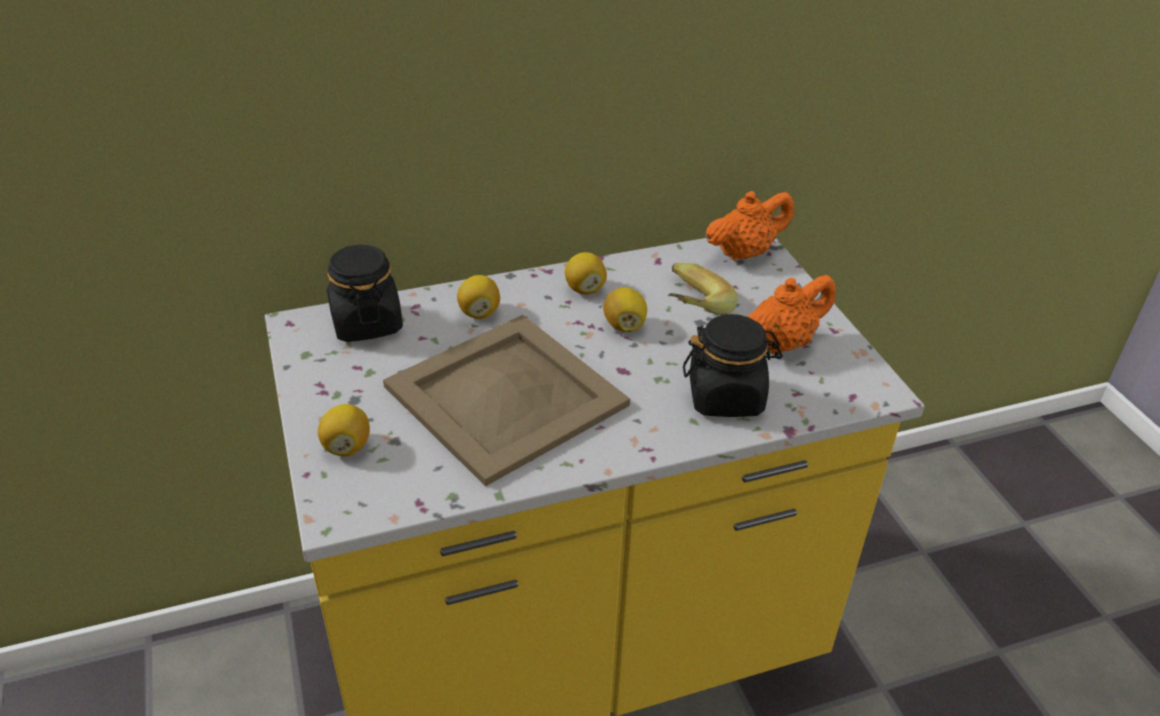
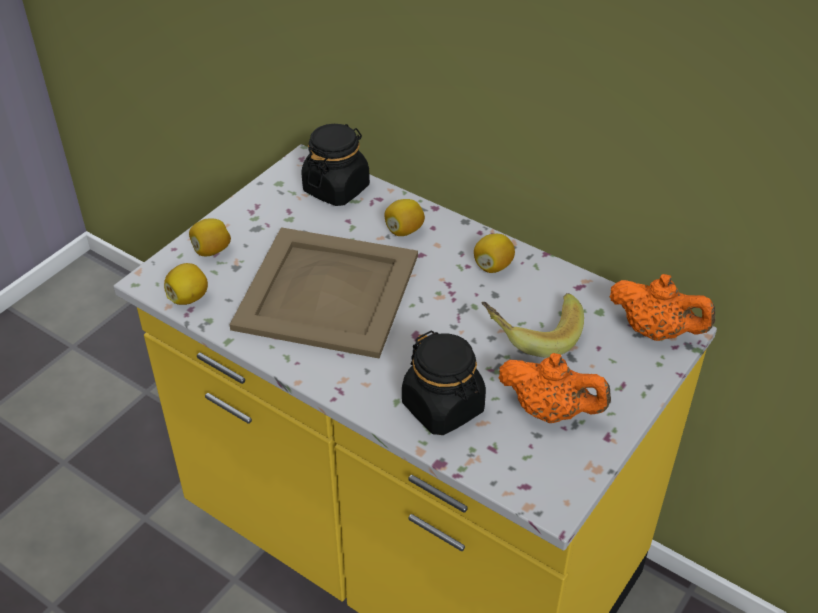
camera: 55 degrees right, 5 degrees up
lemon [603,287,647,332] -> lemon moved to [164,263,208,305]

